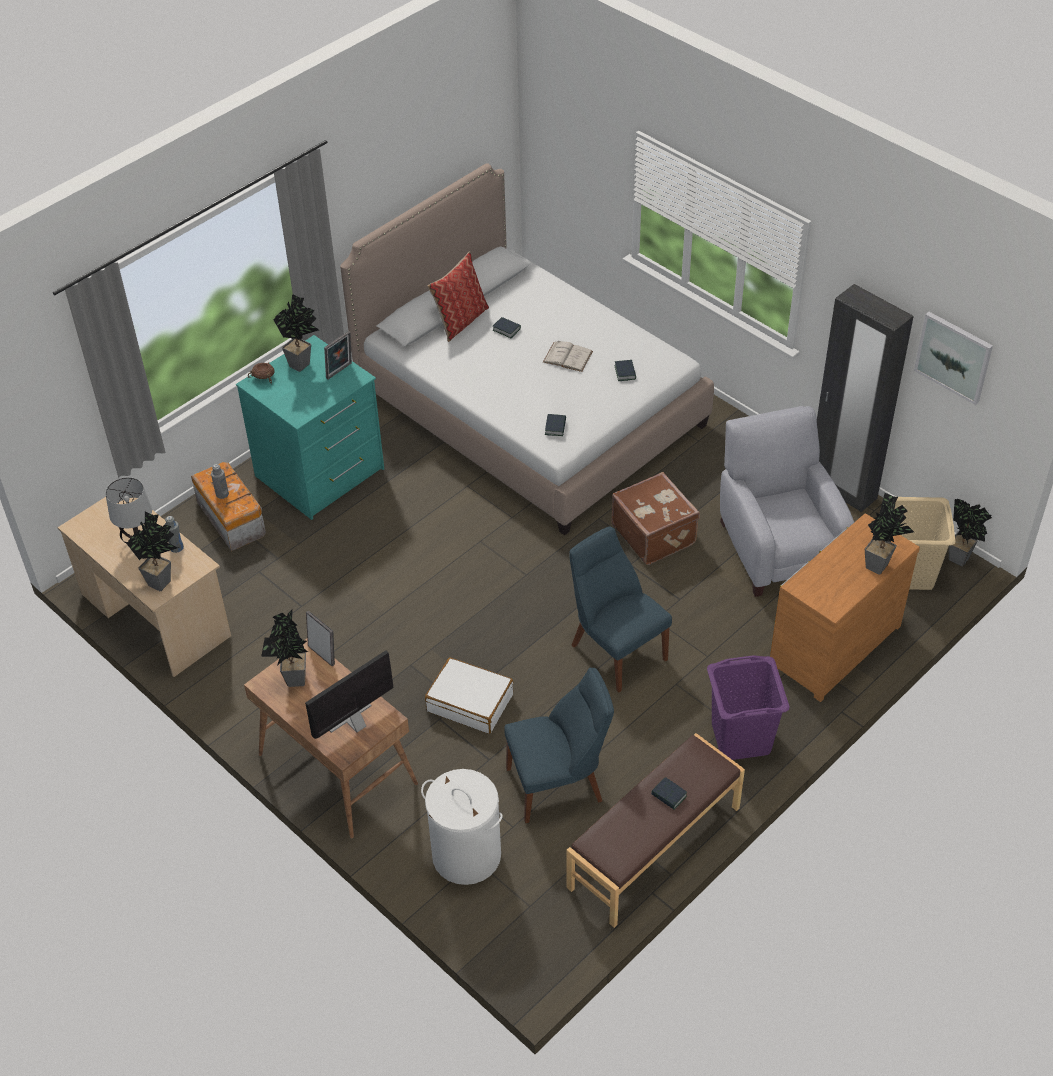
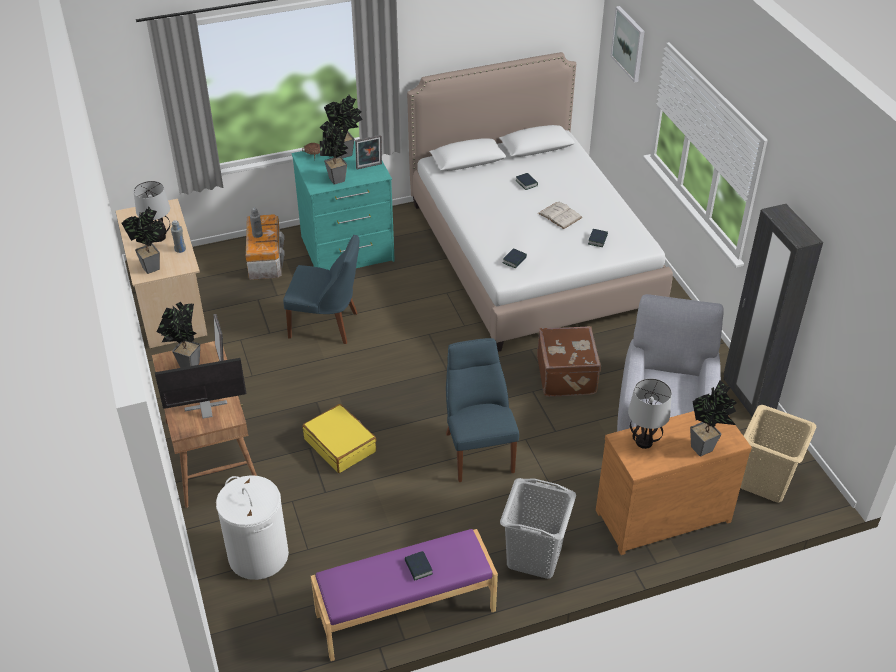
camera: 25 degrees right, 5 degrees down
white suitcase [425,658,513,734] -> yellow suitcase [302,404,377,473]
pillow [427,251,489,342] -> none
blue chair [504,668,614,823] -> blue chair moved to [283,235,359,344]
brown bench [567,733,745,928] -> purple bench [311,529,498,661]
purple laundry basket [707,655,790,760] -> grey laundry basket [500,478,576,579]
picture [914,312,993,405] -> picture moved to [610,6,645,83]
potted plant [949,499,992,566] -> potted plant moved to [319,121,348,184]
none -> table lamp [628,378,672,449]

